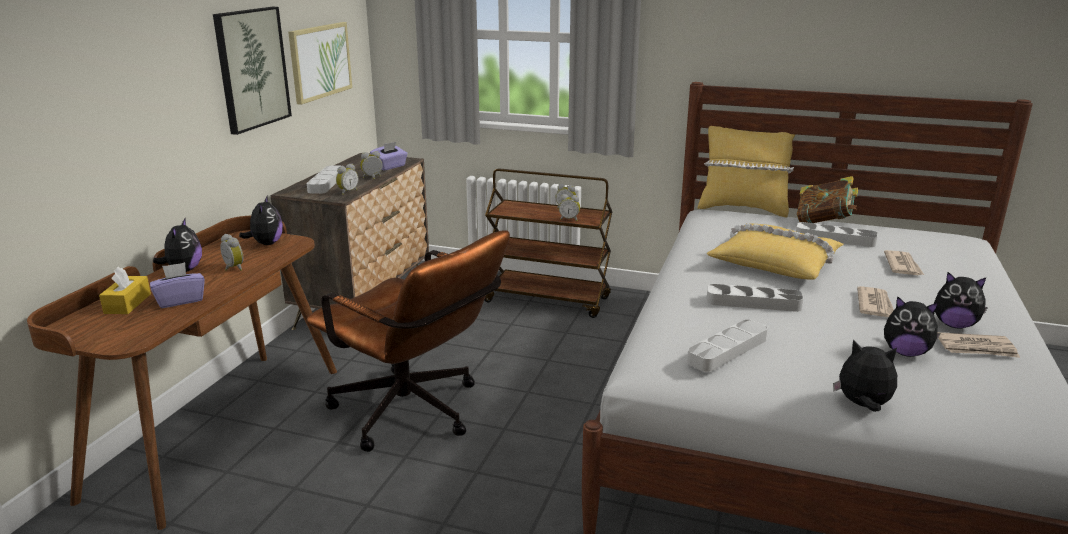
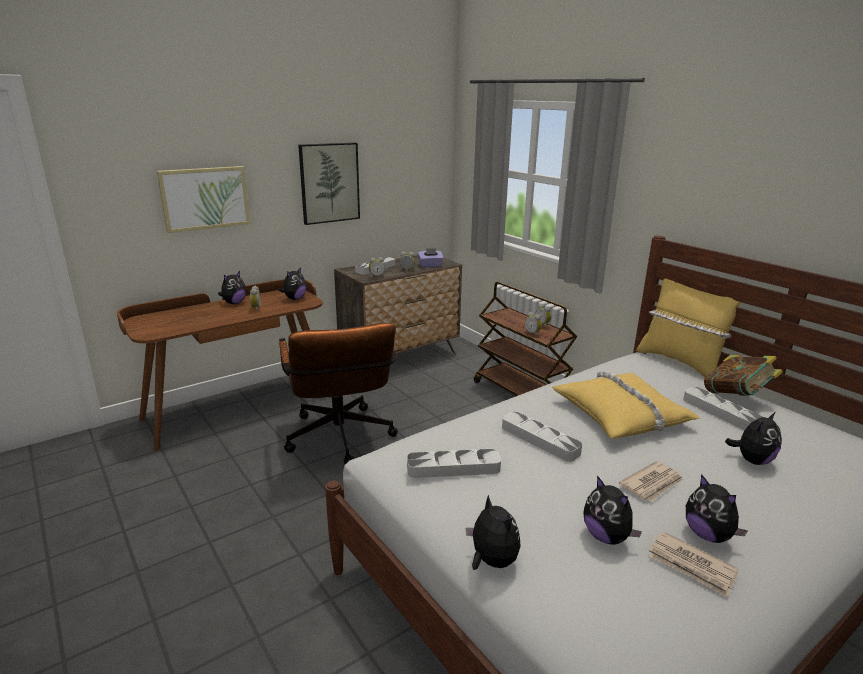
camera: 35 degrees right, 0 degrees up
yellow tissue box [99,267,151,314] -> none
purple tissue box [150,262,205,308] -> none
picture [288,22,352,105] -> picture moved to [157,166,250,233]
newspaper [884,250,924,275] -> plush toy [725,412,782,465]

